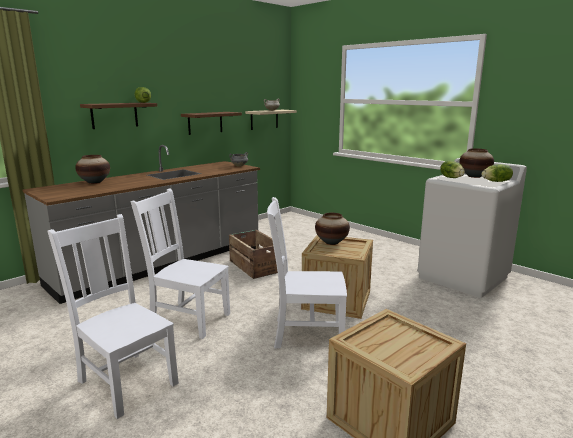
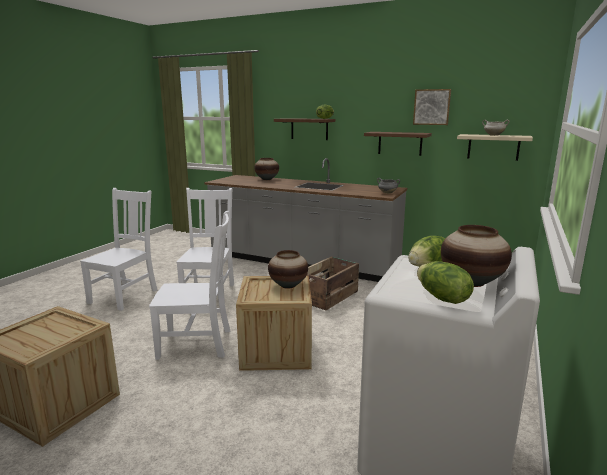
camera: 70 degrees right, 0 degrees up
white chair [267,197,347,349] -> white chair turned 105 degrees clockwise [149,211,231,360]
none -> picture [413,89,451,125]

